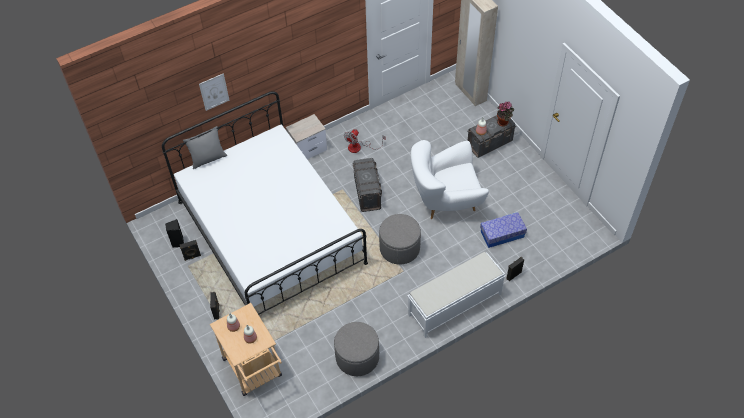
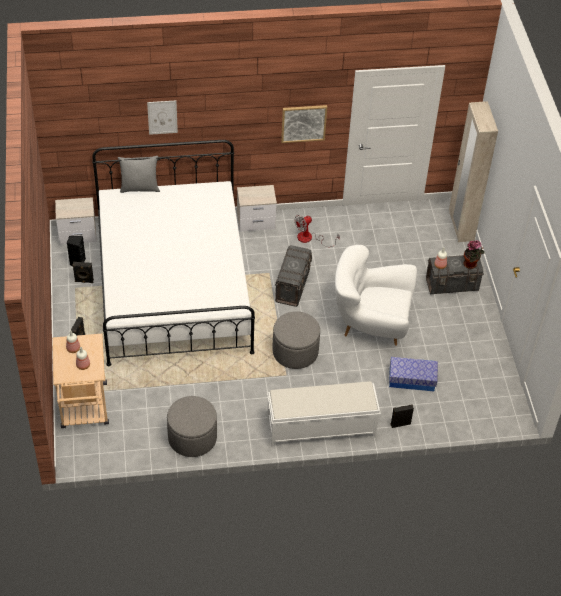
camera: 20 degrees right, 5 degrees down
none -> nightstand [55,197,97,245]
none -> picture [281,105,327,143]

